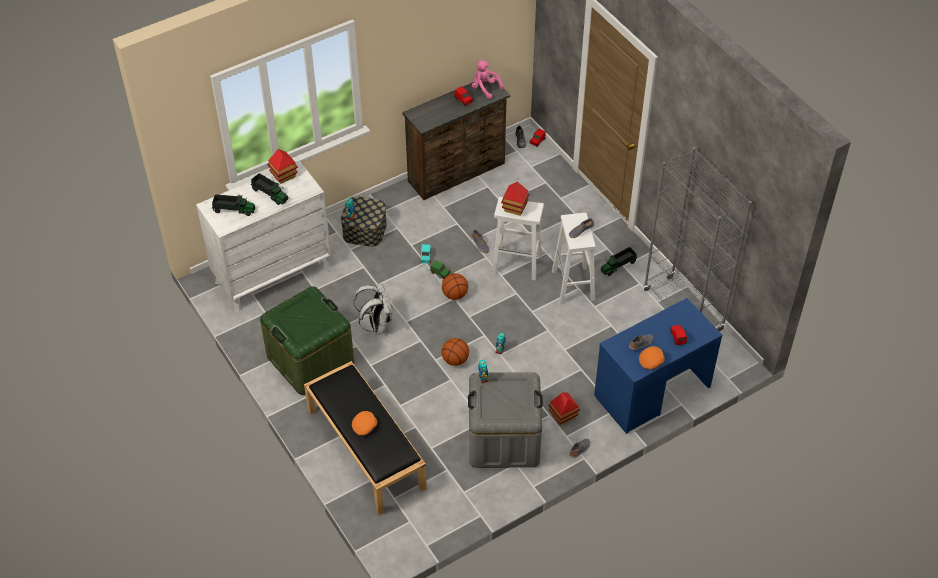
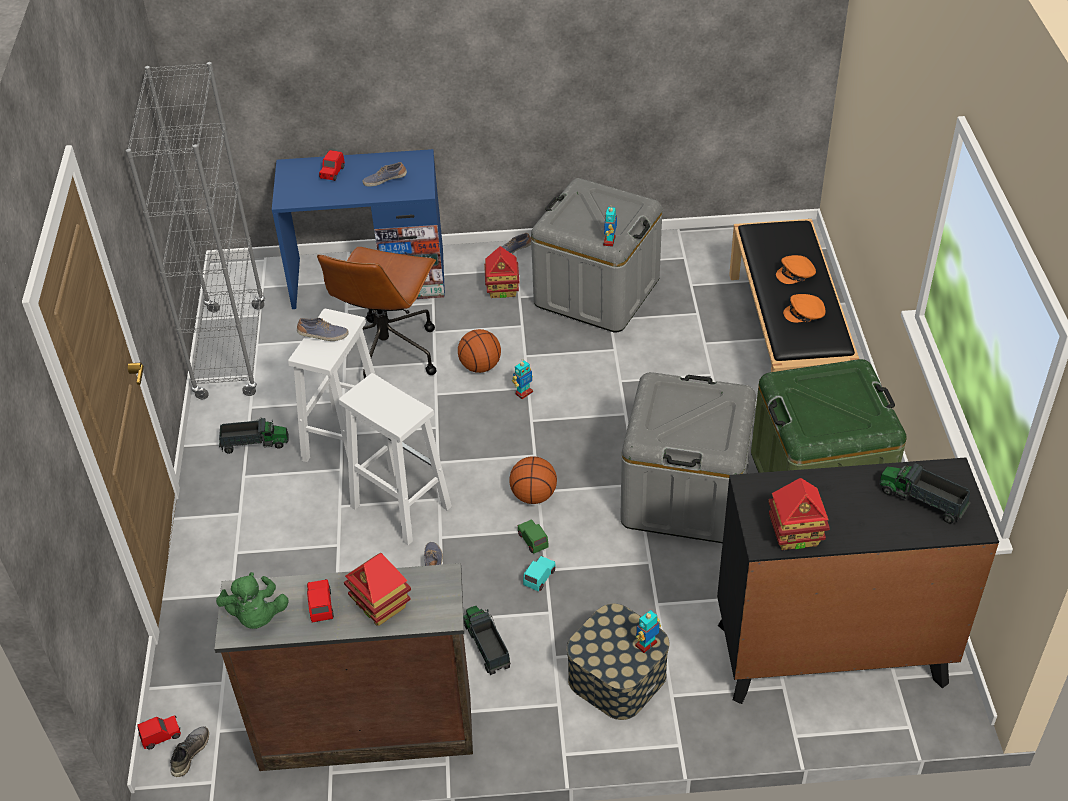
camera: 150 degrees left, 5 degrees down
white dresser [196,160,331,313] -> black dresser [717,457,999,704]
toy truck [251,173,288,205] -> toy truck moved to [464,606,511,675]
white backpack [354,283,393,335] -> grey storage box [620,372,756,543]
basketball [442,338,469,366] -> basketball moved to [458,329,501,373]
pink plush toy [472,60,504,99] -> green plush toy [216,572,289,629]
toy house [501,182,529,216] -> toy house moved to [344,553,411,626]
orange cap [639,346,665,370] -> orange cap moved to [783,294,825,323]
none -> brown office chair [317,247,436,378]

